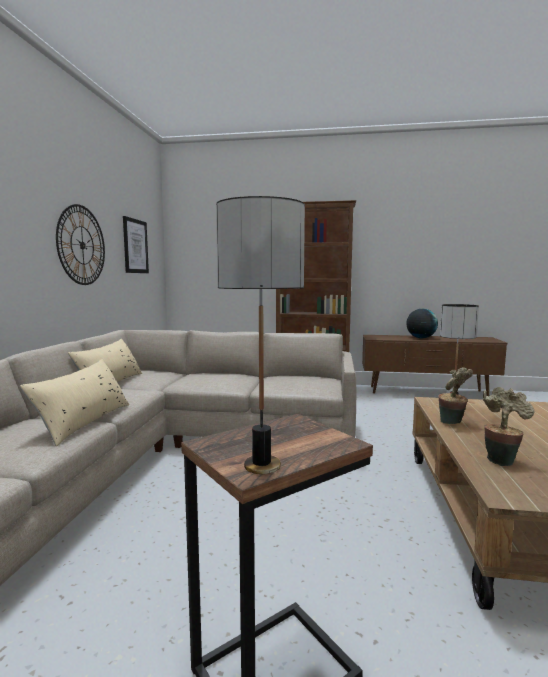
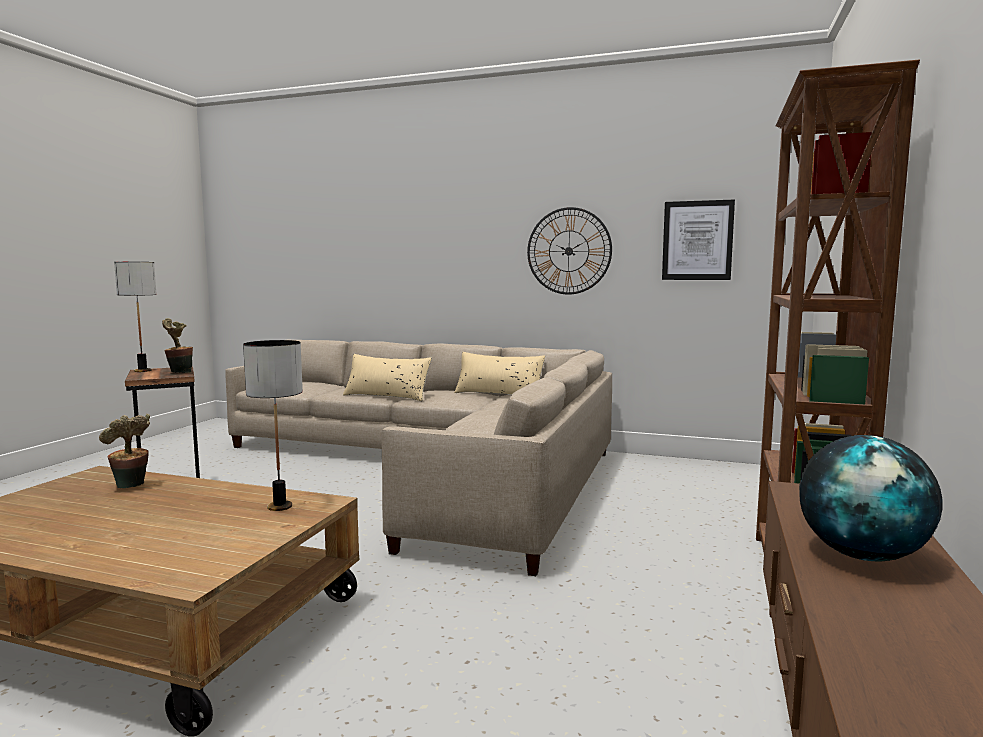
camera: 100 degrees right, 0 degrees up
potted plant [438,368,473,424] -> potted plant moved to [162,318,193,373]

